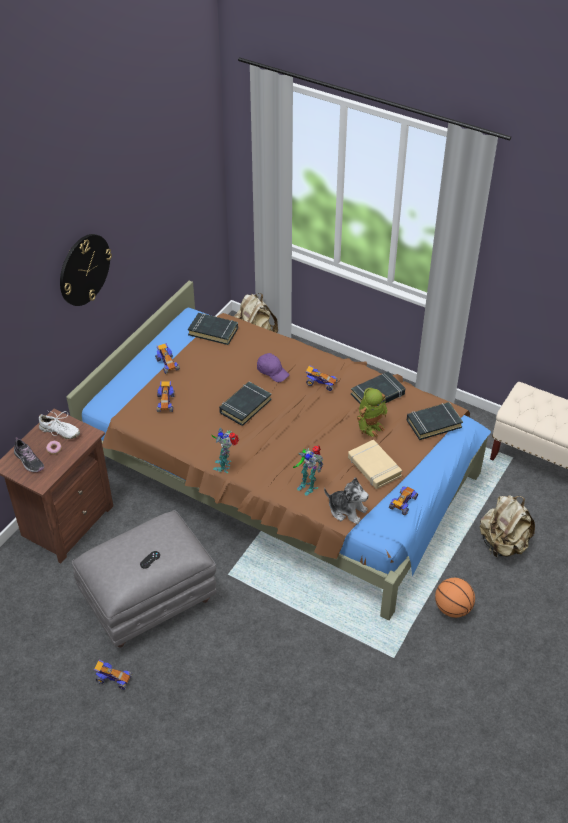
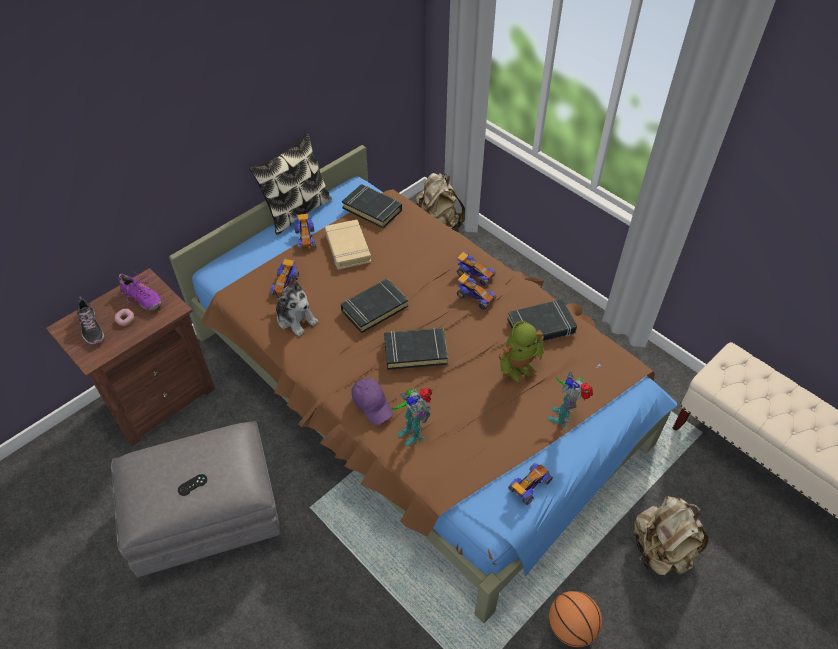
camera: 15 degrees right, 5 degrees up
white shoe [39,411,80,439] -> purple shoe [117,270,162,310]
wall clock [60,234,112,306] -> none
toy car [94,660,132,690] -> toy car moved to [457,251,495,286]
toy robot [212,427,239,473] -> toy robot moved to [548,371,593,429]
purple cap [257,353,290,382] -> purple cap moved to [351,378,393,425]
plush toy [324,477,369,524] -> plush toy moved to [274,281,318,336]
beige book [348,439,402,489] -> beige book moved to [325,220,371,269]
black book [407,402,463,440] -> black book moved to [384,328,448,370]
none -> pillow [249,133,332,235]

